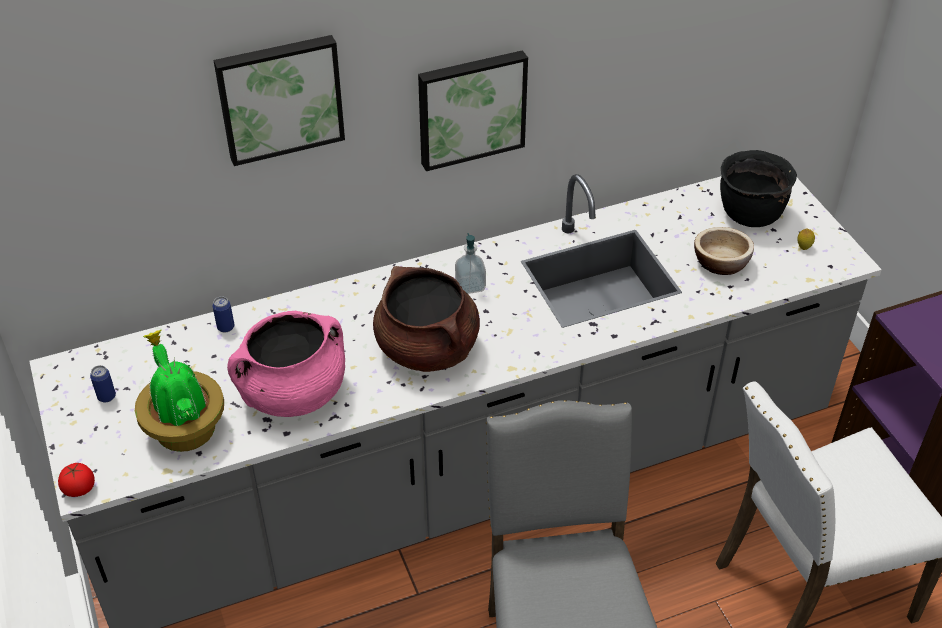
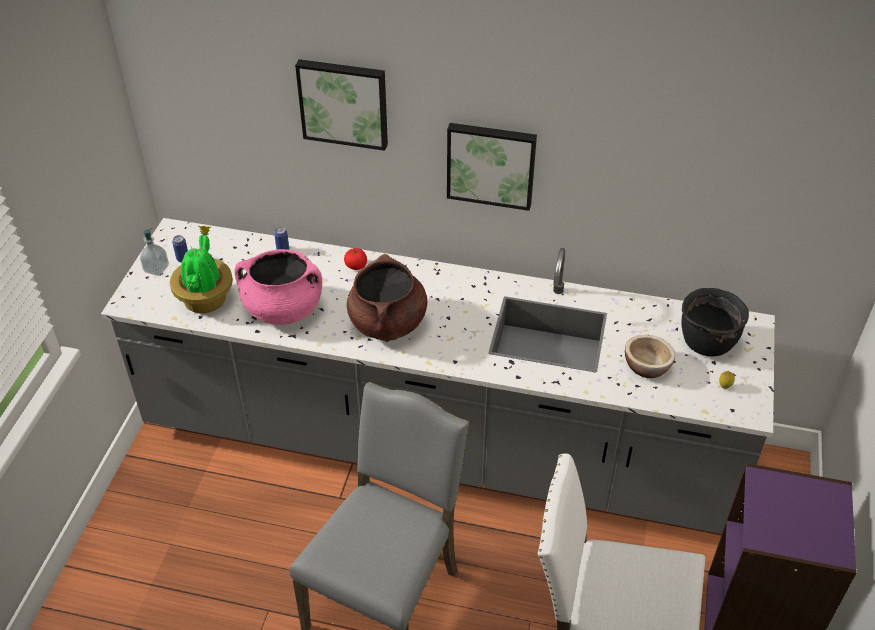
camera: 35 degrees right, 0 degrees up
tomato [58,463,95,497] -> tomato moved to [344,248,367,270]
soap dispenser [455,233,486,294] -> soap dispenser moved to [140,228,169,276]

